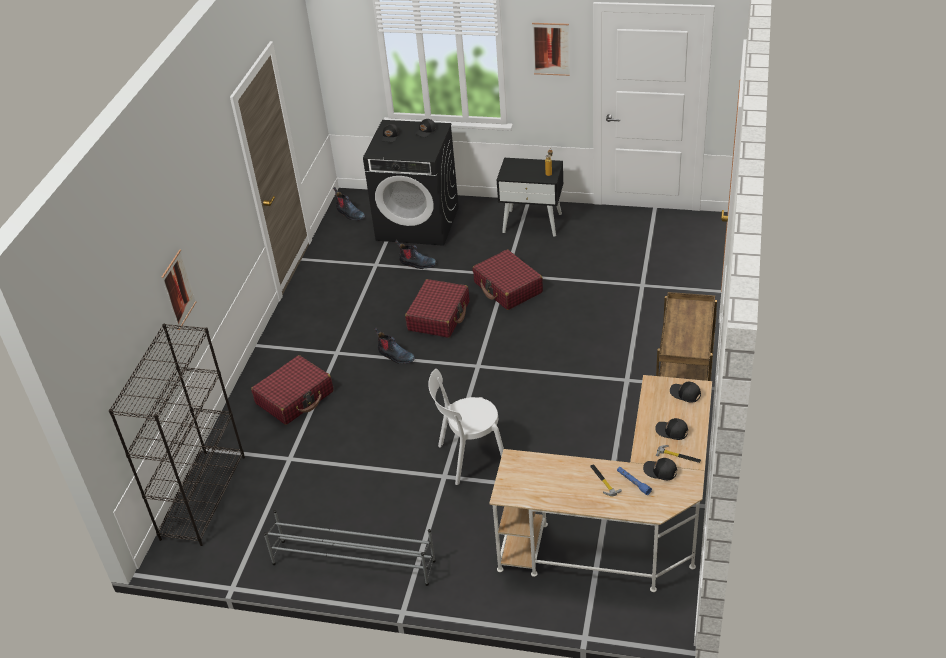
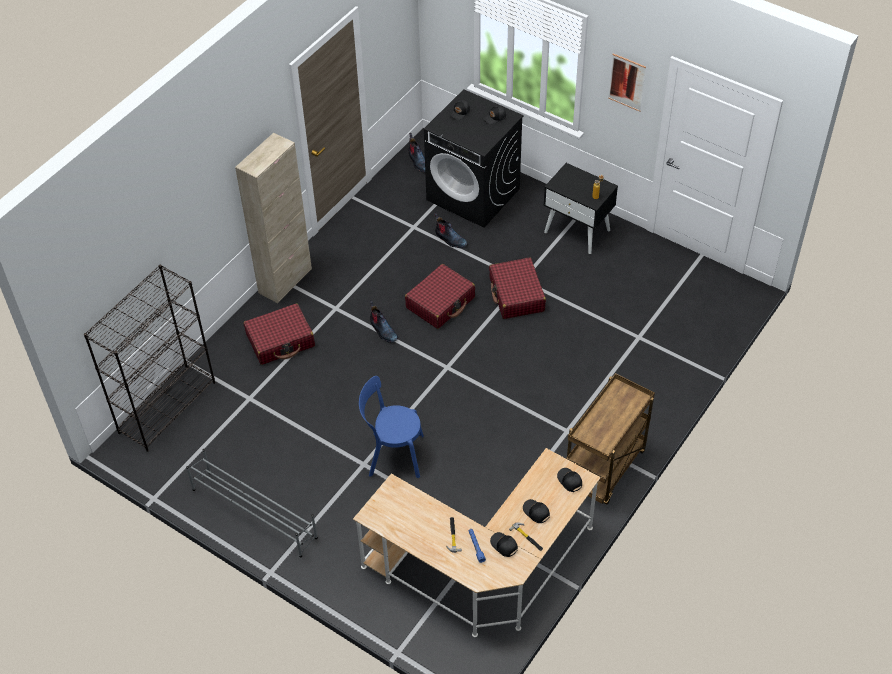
camera: 20 degrees right, 10 degrees up
picture [162,250,196,330] -> none
white chair [428,369,504,485] -> blue chair [359,376,424,478]
none -> beige cabinet [235,133,312,303]

